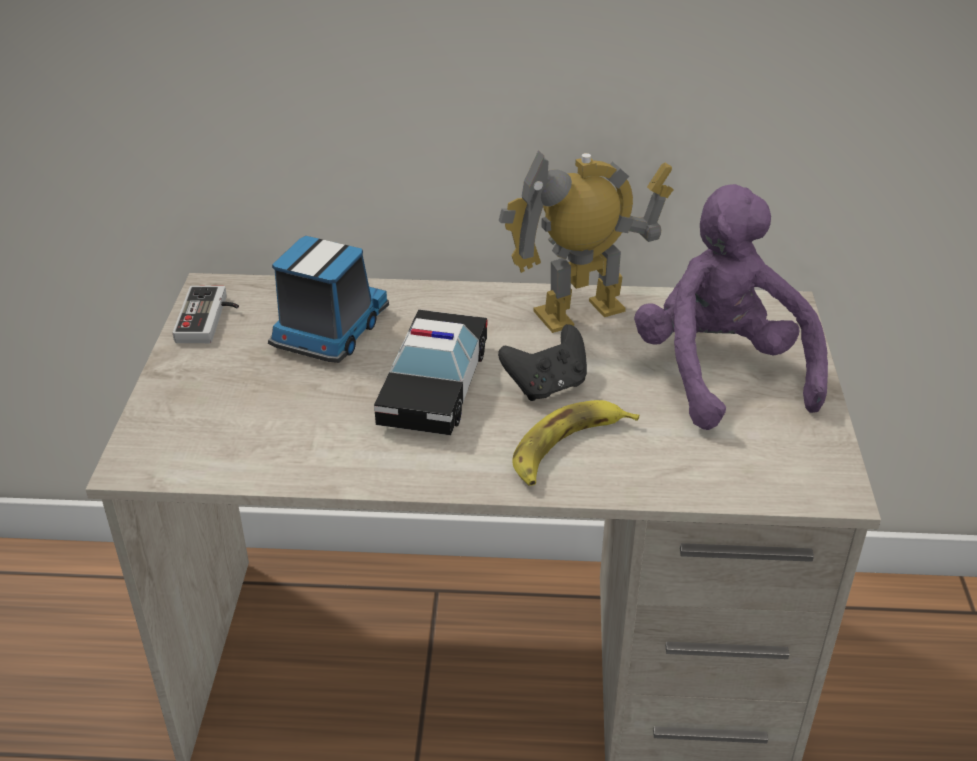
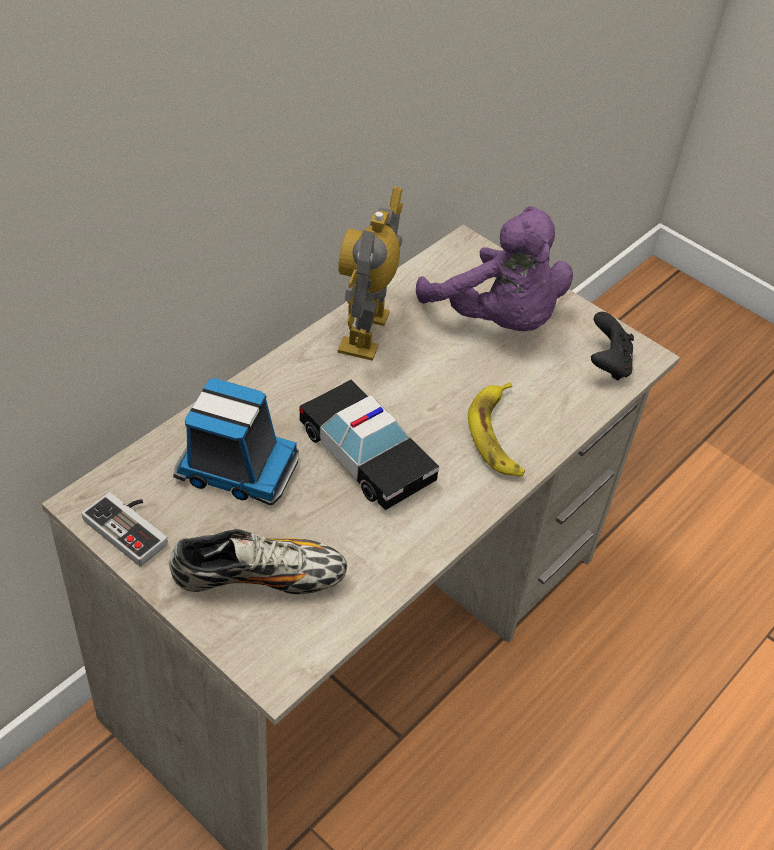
camera: 55 degrees left, 10 degrees up
toy truck [268,236,389,363] -> toy truck turned 135 degrees clockwise [173,378,299,505]
black game controller [498,324,587,401] -> black game controller moved to [591,312,634,381]
purple plush toy [634,184,828,430] -> purple plush toy turned 150 degrees counterclockwise [416,206,573,331]
none -> shoe [169,529,347,594]

